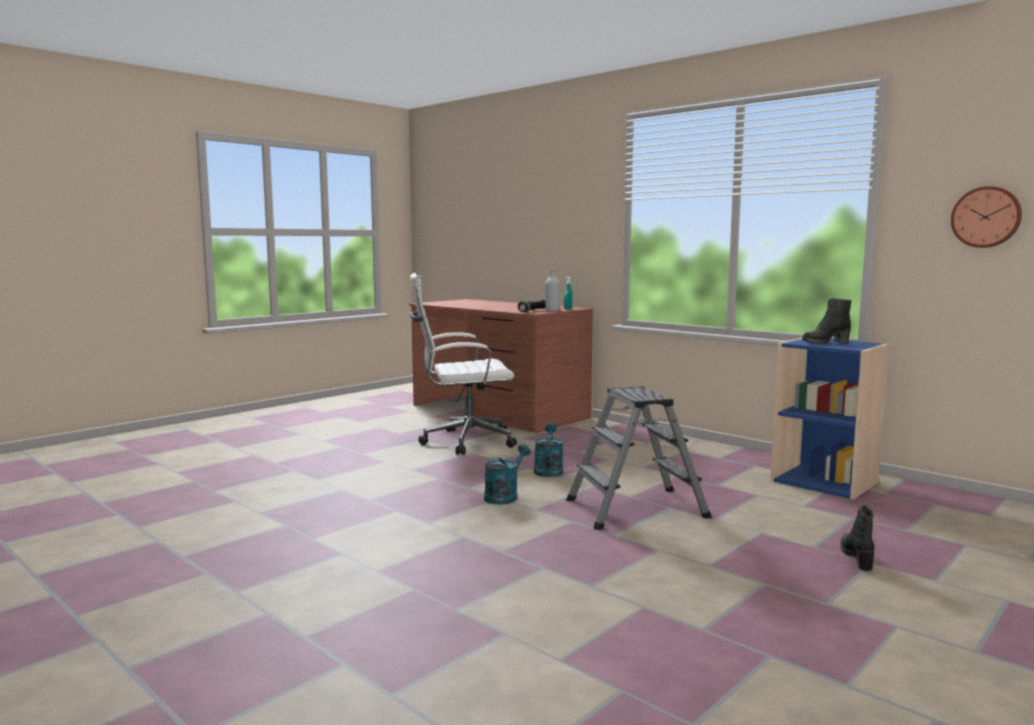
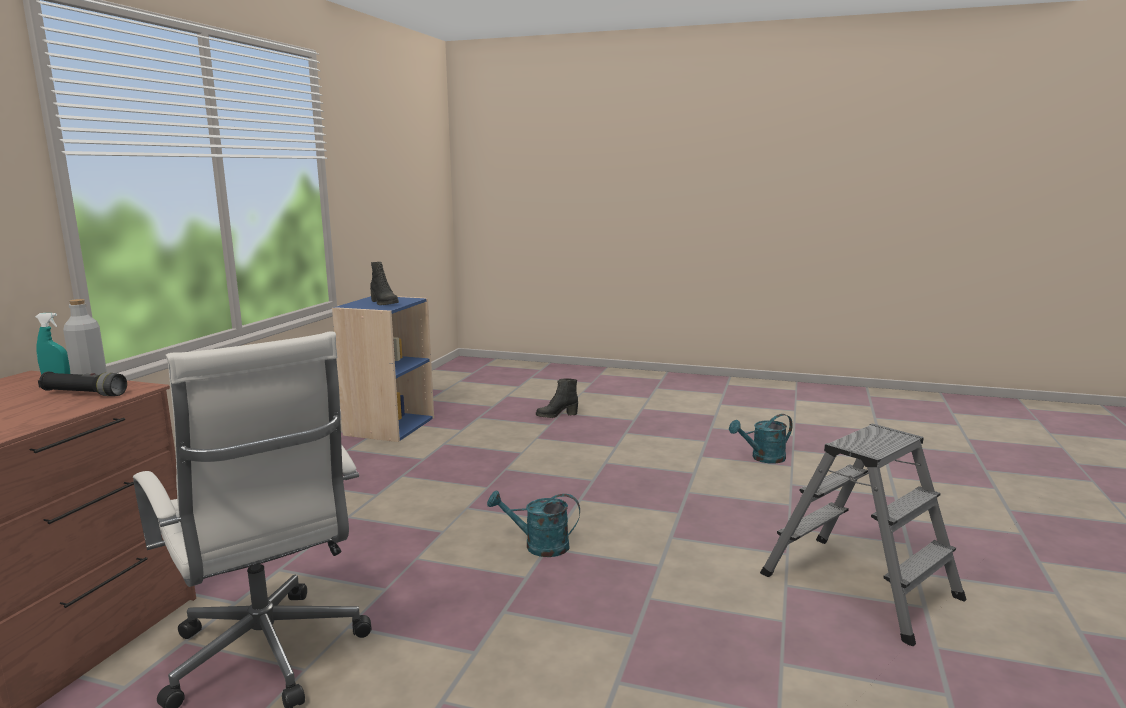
camera: 115 degrees left, 5 degrees up
turquoise watering can [534,423,563,477] -> turquoise watering can moved to [729,414,793,464]
grey step ladder [566,386,712,530] -> grey step ladder moved to [760,423,966,646]
wall clock [951,186,1022,248] -> none

